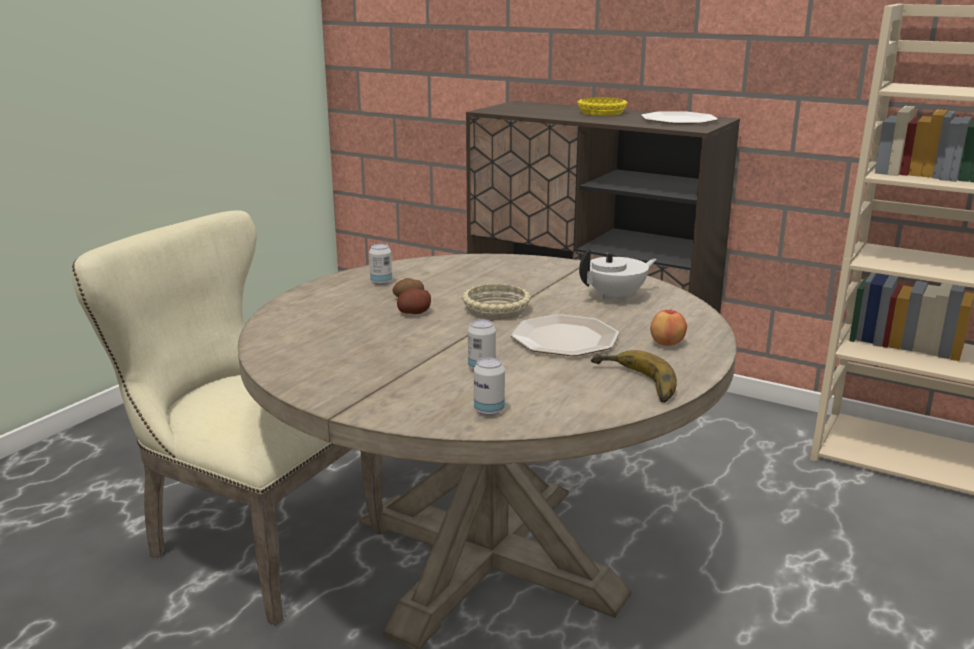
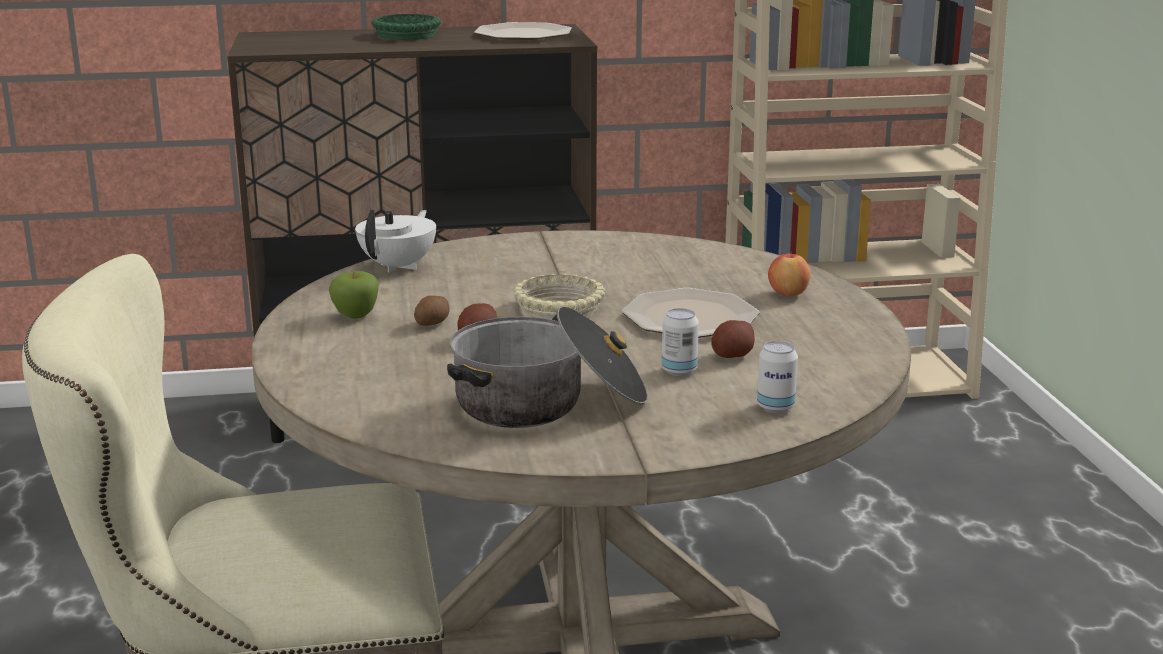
camera: 40 degrees left, 0 degrees up
can [369,244,392,285] -> apple [329,271,379,319]
yellow bowl [577,97,628,116] -> green bowl [371,14,441,40]
white teapot [579,248,657,302] -> white teapot moved to [355,210,436,273]
banana [591,350,677,403] -> none
none -> cooking pot [447,306,648,428]
none -> potato [711,320,755,358]

